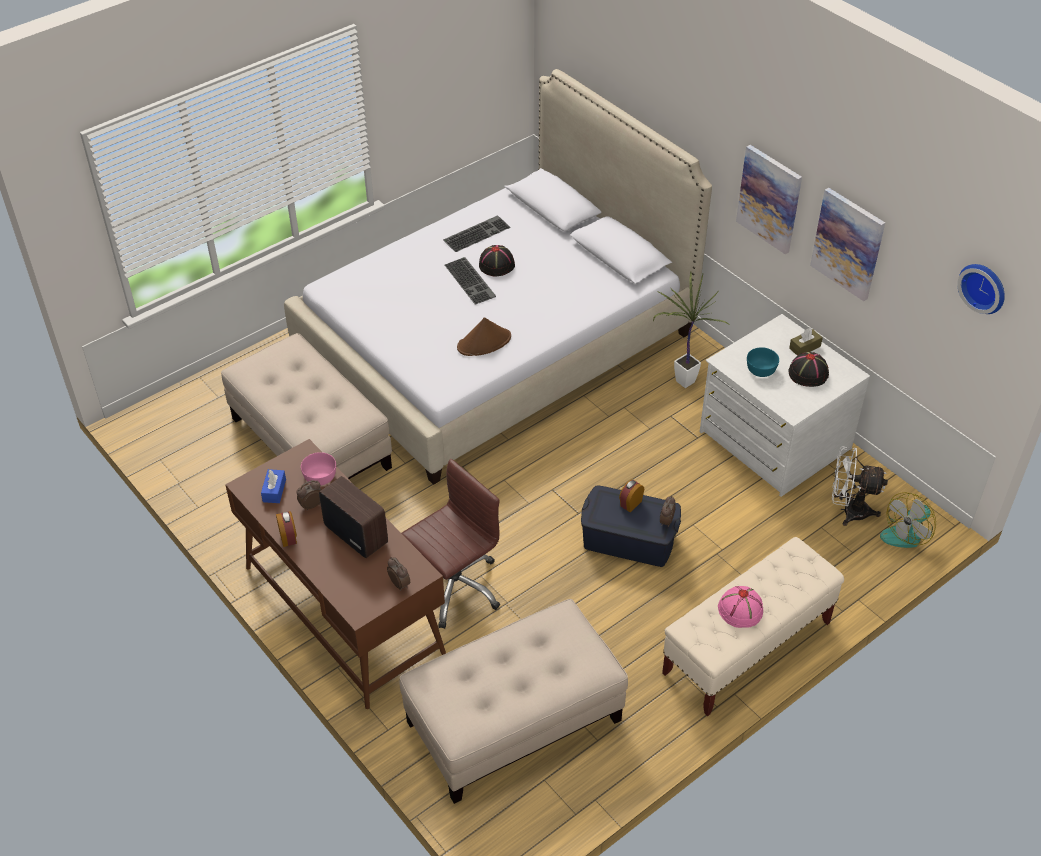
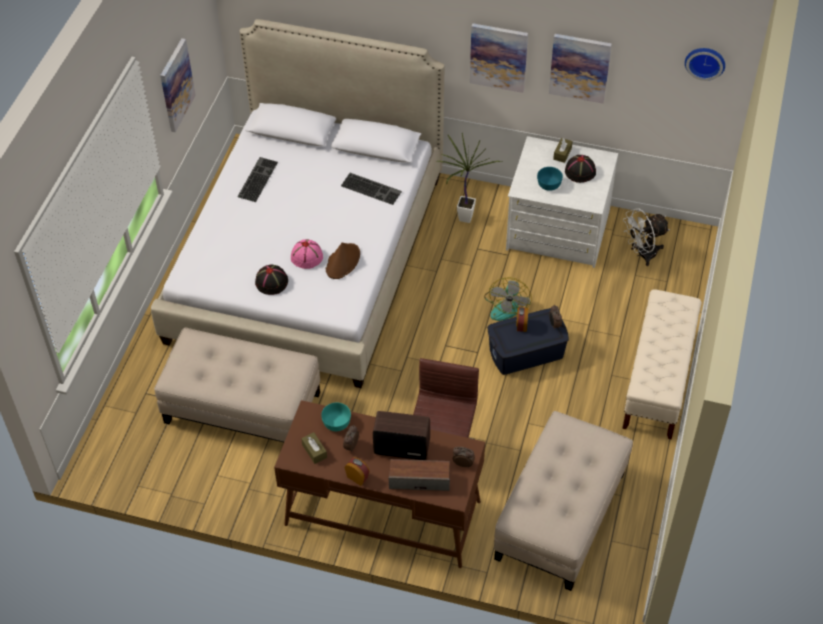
camera: 35 degrees left, 5 degrees up
blue tissue box [261,469,286,503] -> brown tissue box [301,432,327,464]
pink bowl [301,452,336,486] -> turquoise bowl [321,403,351,431]
keyboard [445,257,496,305] -> keyboard moved to [341,173,402,205]
black hat [479,245,515,276] -> black hat moved to [255,264,288,295]
pink hat [718,586,763,628] -> pink hat moved to [291,239,323,269]
fan [880,492,936,548] -> fan moved to [484,277,532,321]
none -> picture [160,38,196,132]
none -> speaker [389,459,450,491]

